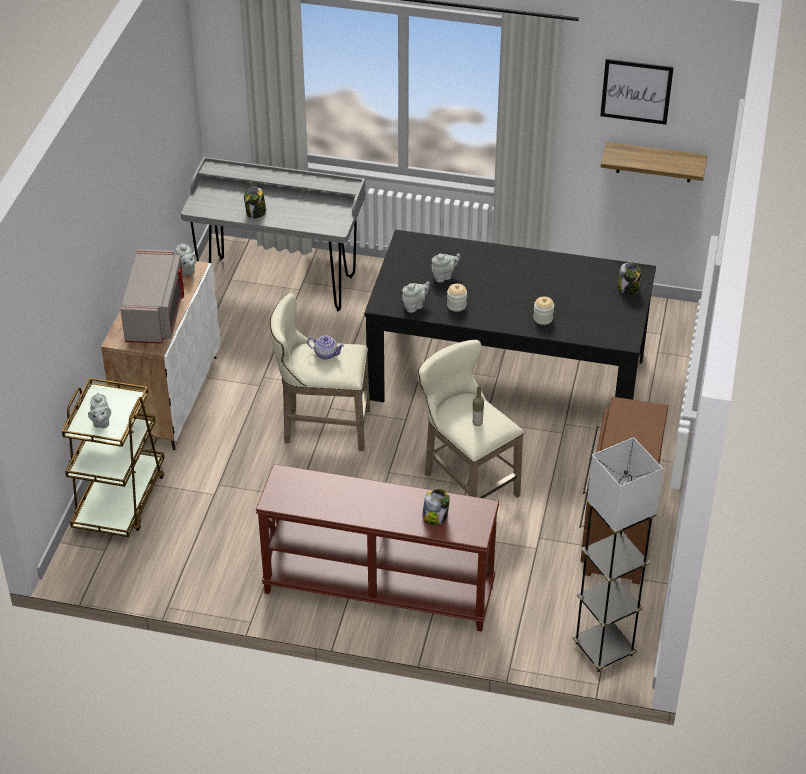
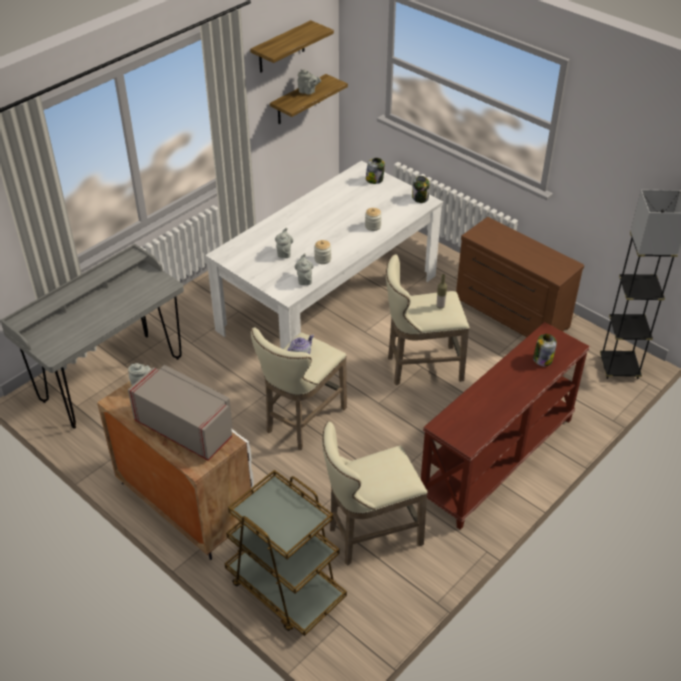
camera: 60 degrees left, 0 degrees up
grey teapot [88,393,111,428] -> grey teapot moved to [297,69,321,95]
jar [244,187,266,219] -> jar moved to [412,176,429,203]
black dining table [364,230,656,402] -> white dining table [205,161,443,349]
picture [600,59,674,125] -> shelf [250,20,334,73]
none -> beige stool [322,422,428,566]

